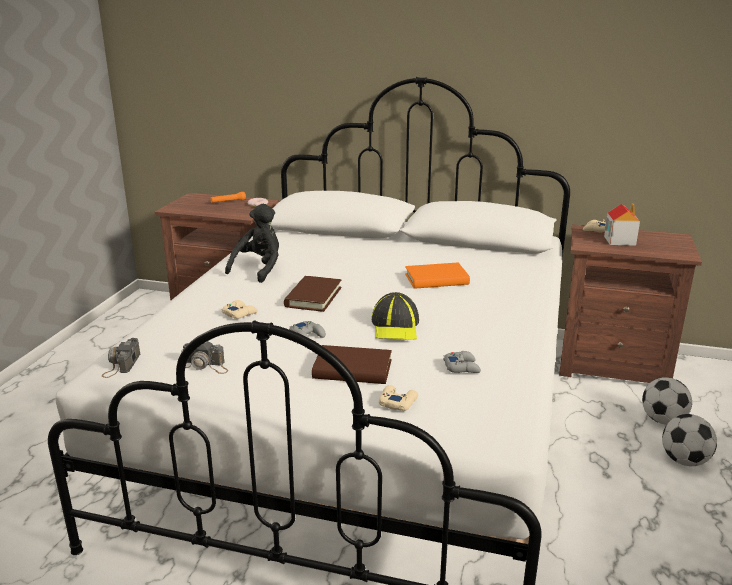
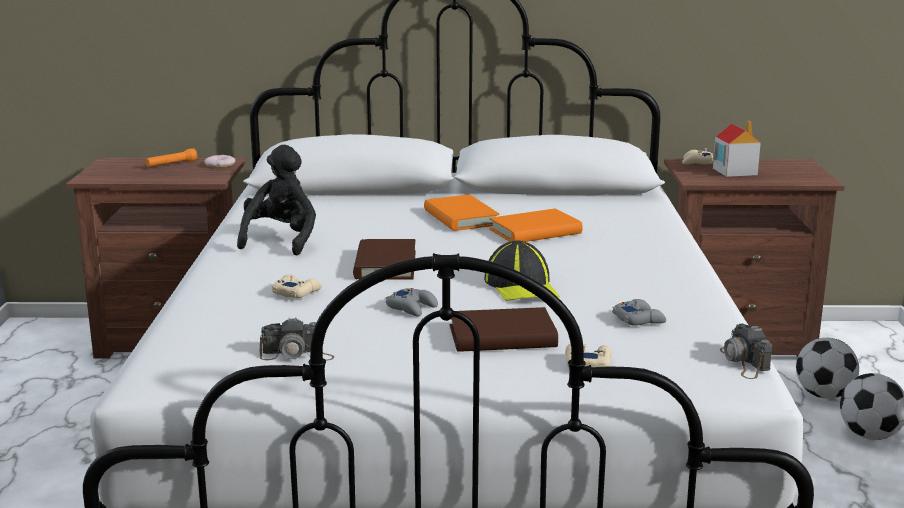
camera: 15 degrees left, 5 degrees down
camera [102,338,140,378] -> camera moved to [720,323,772,379]
none -> orange book [424,194,500,231]

